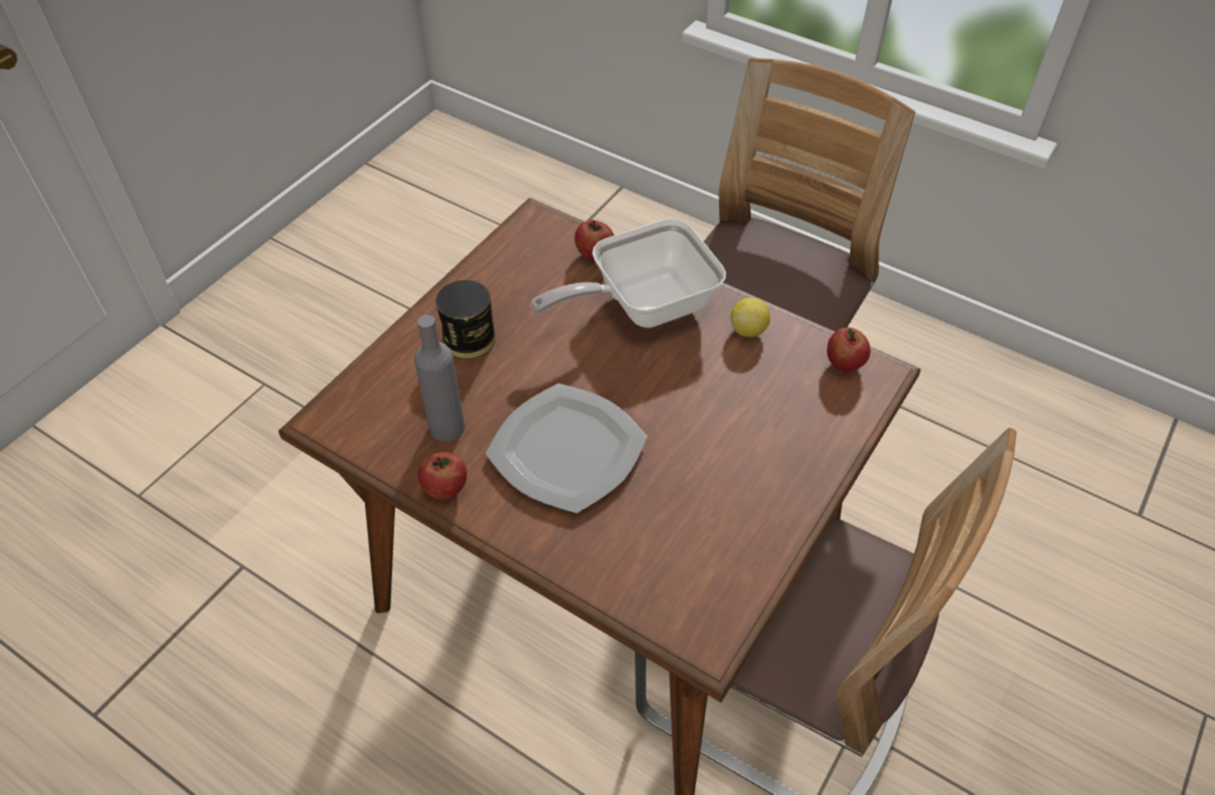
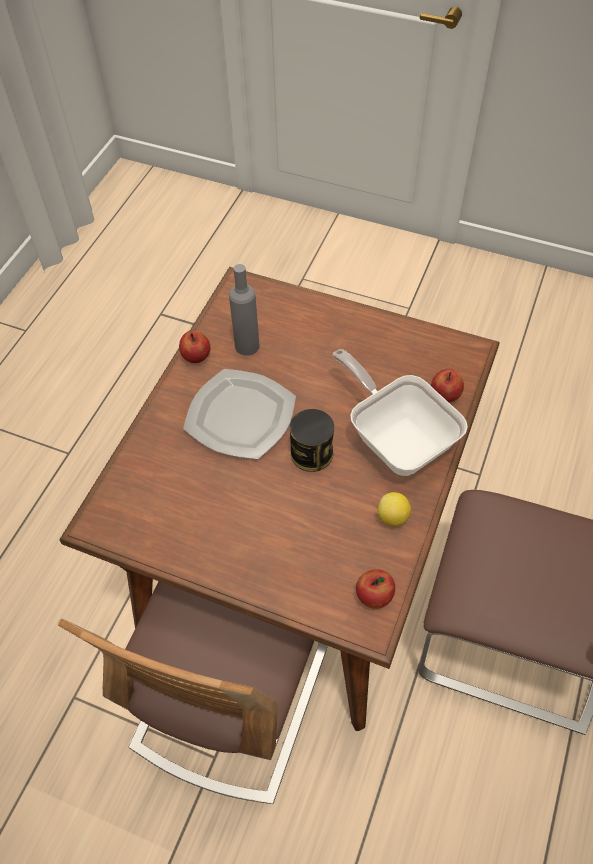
camera: 80 degrees right, 5 degrees up
can [436,280,495,359] -> can moved to [290,409,334,472]

